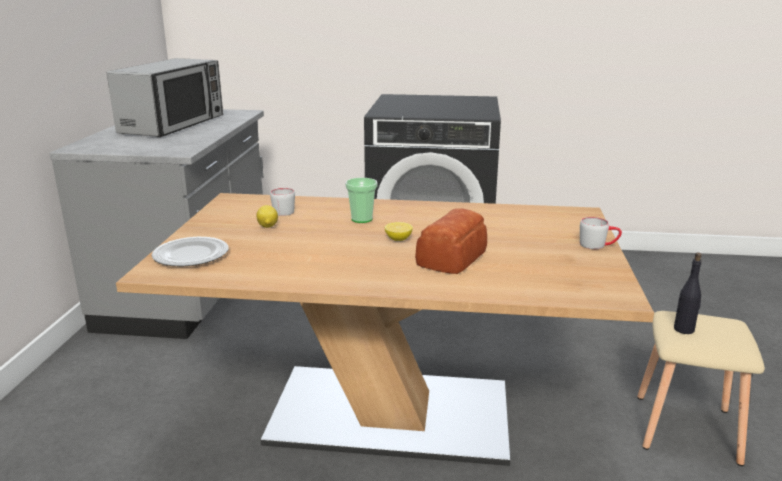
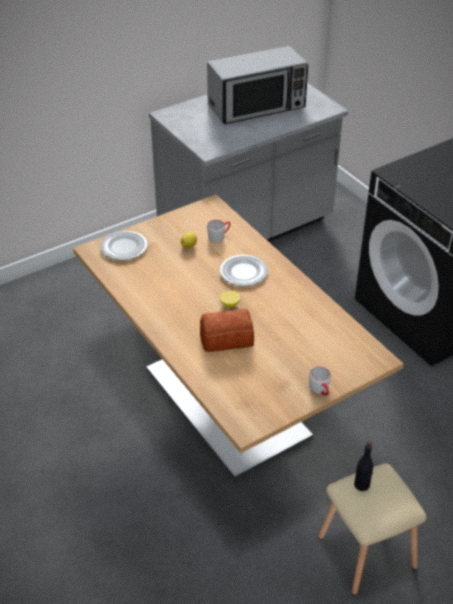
camera: 50 degrees right, 20 degrees up
cup [345,178,378,223] -> plate [220,255,268,286]

